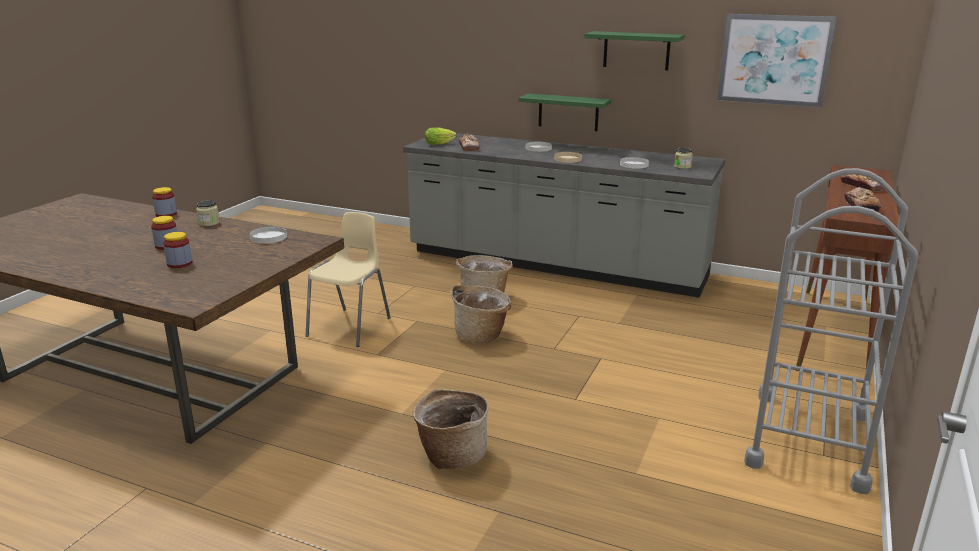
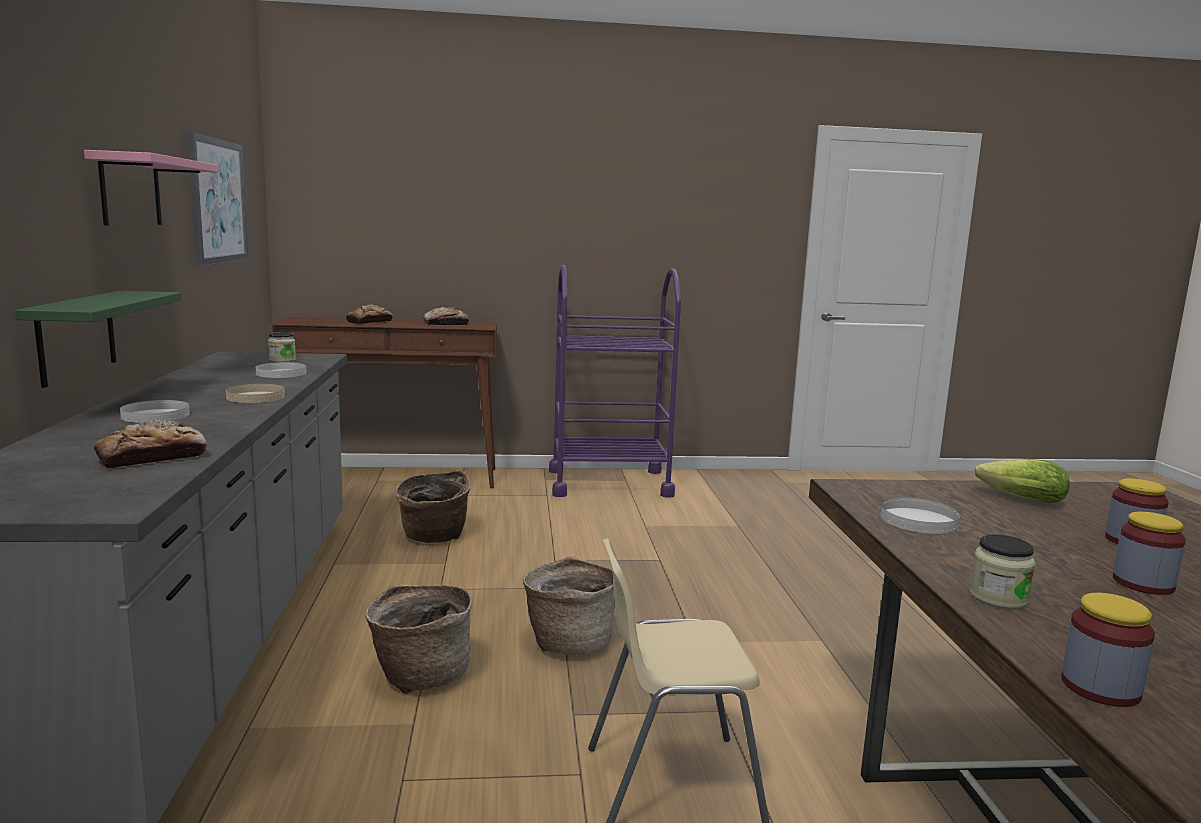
camera: 120 degrees left, 10 degrees down
basket [413,388,488,469] -> basket moved to [395,470,471,543]
lettuce [425,127,456,145] -> lettuce moved to [975,459,1070,503]
green shelf [584,31,685,70] -> pink shelf [84,150,219,226]
grey cart [744,168,918,494] -> purple cart [549,265,681,498]

